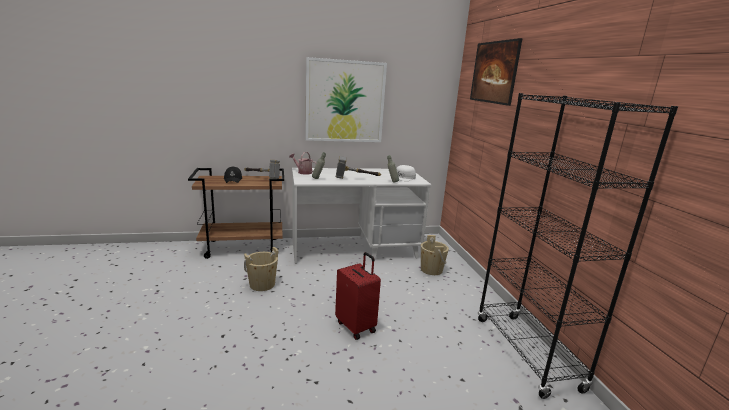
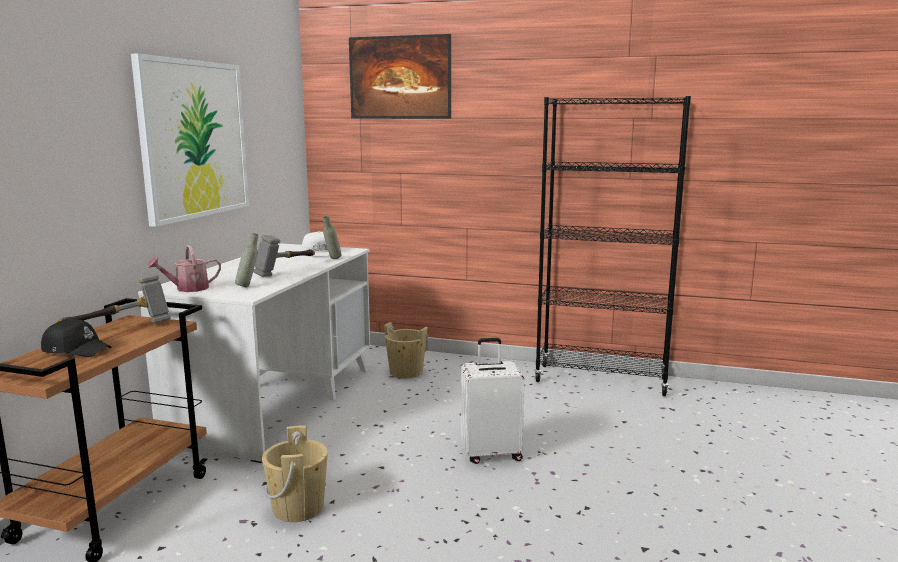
camera: 60 degrees left, 5 degrees down
red suitcase [335,252,381,340] -> white suitcase [461,338,524,464]

